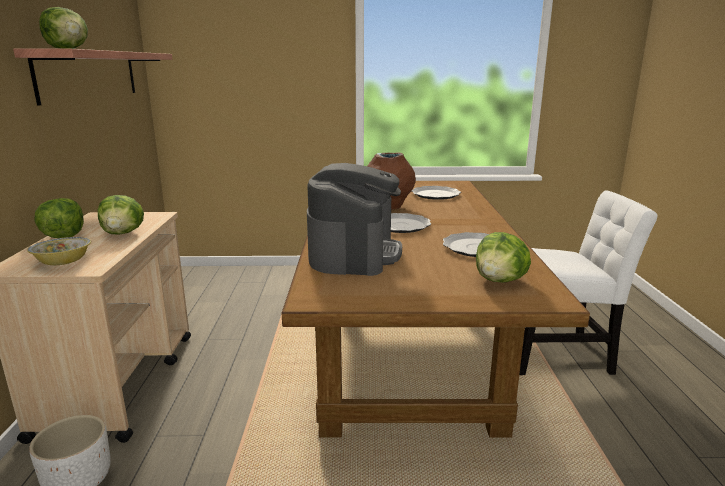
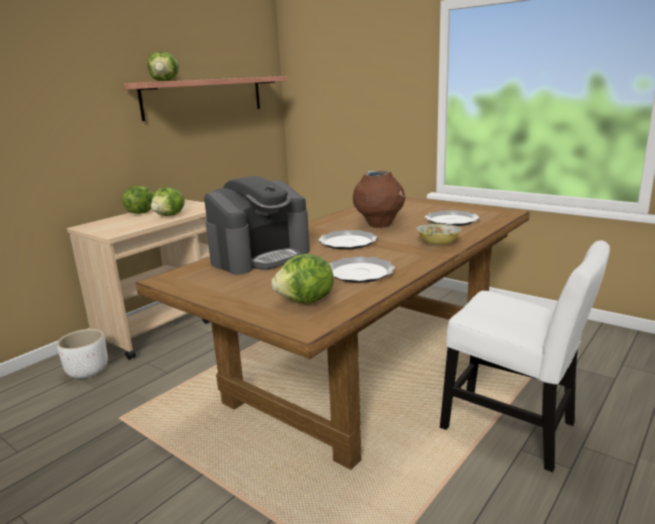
camera: 40 degrees right, 0 degrees up
bowl [27,237,91,265] -> bowl moved to [416,224,462,245]

